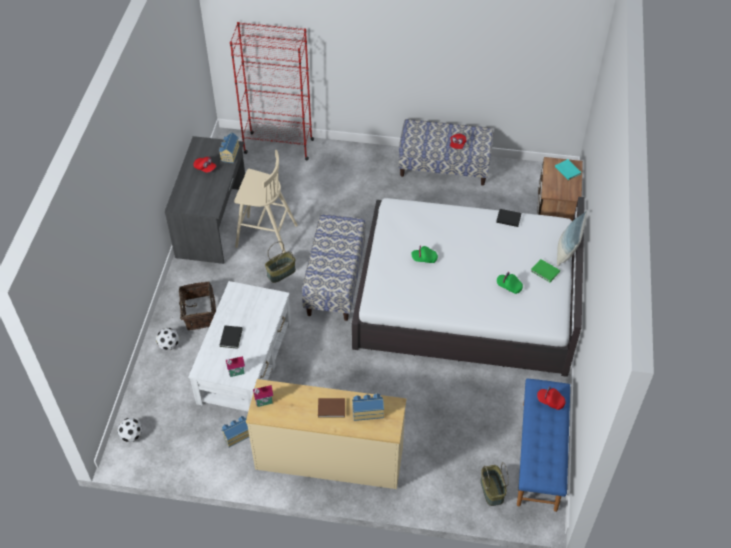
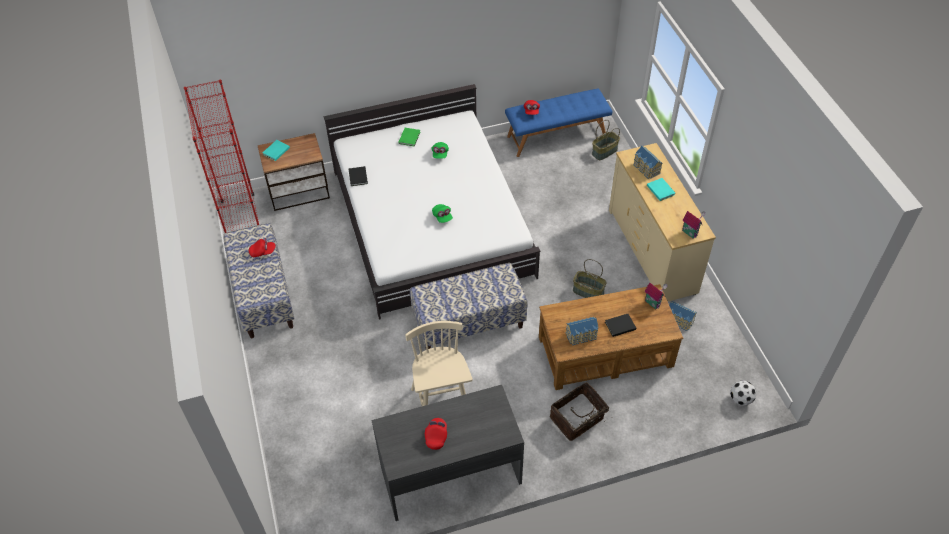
camera: 115 degrees left, 0 degrees up
football [156,328,179,351] -> none
white coffee table [188,281,291,412] -> brown coffee table [539,284,684,390]
toy house [219,132,240,163] -> toy house moved to [566,317,599,345]
red bookcase [230,22,314,160] -> red bookcase moved to [184,80,259,233]
basket [265,241,296,283] -> basket moved to [573,259,606,298]
brown book [318,398,345,418] -> turquoise book [647,178,675,201]
pillow [557,211,587,266] -> none

